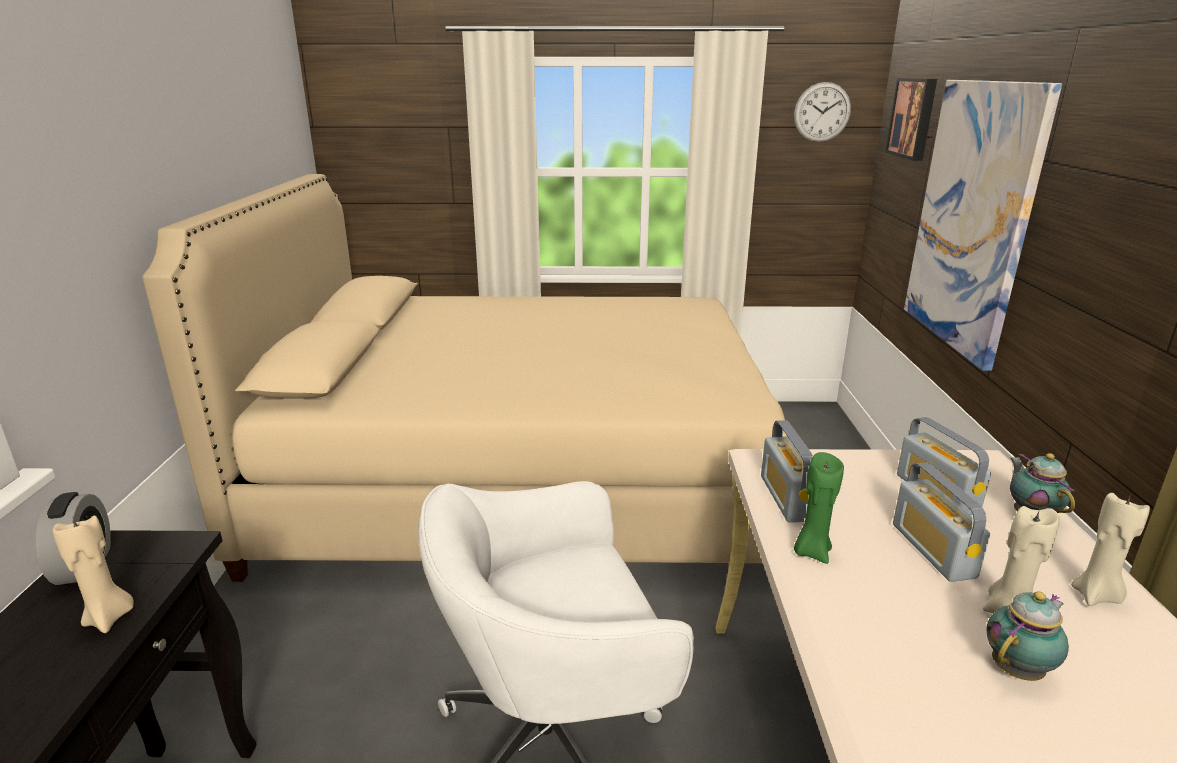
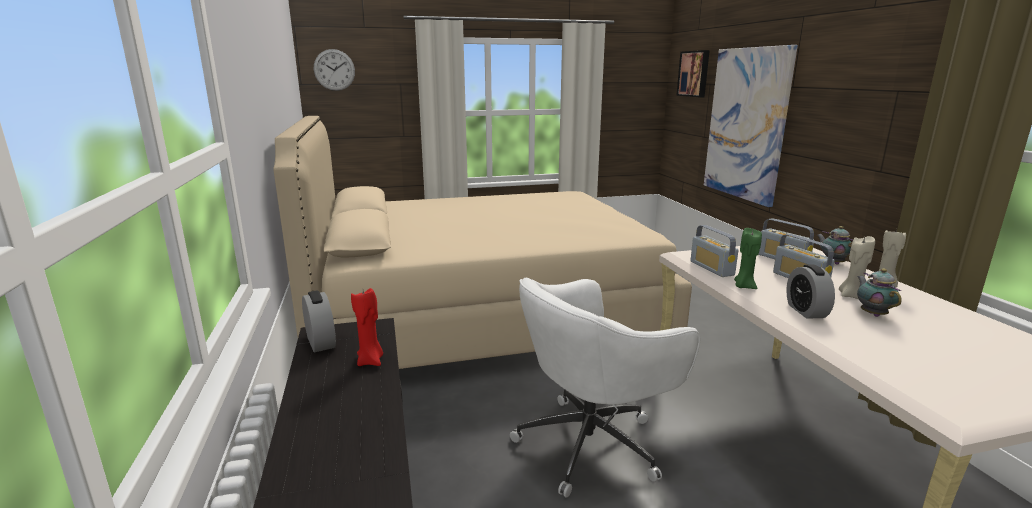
camera: 15 degrees left, 5 degrees down
beige candle [53,516,134,633] -> red candle [351,288,383,366]
wall clock [794,82,851,142] -> wall clock moved to [314,49,355,91]
teapot [986,591,1069,681] -> teapot turned 45 degrees counterclockwise [857,268,902,317]
none -> alarm clock [786,264,835,319]

